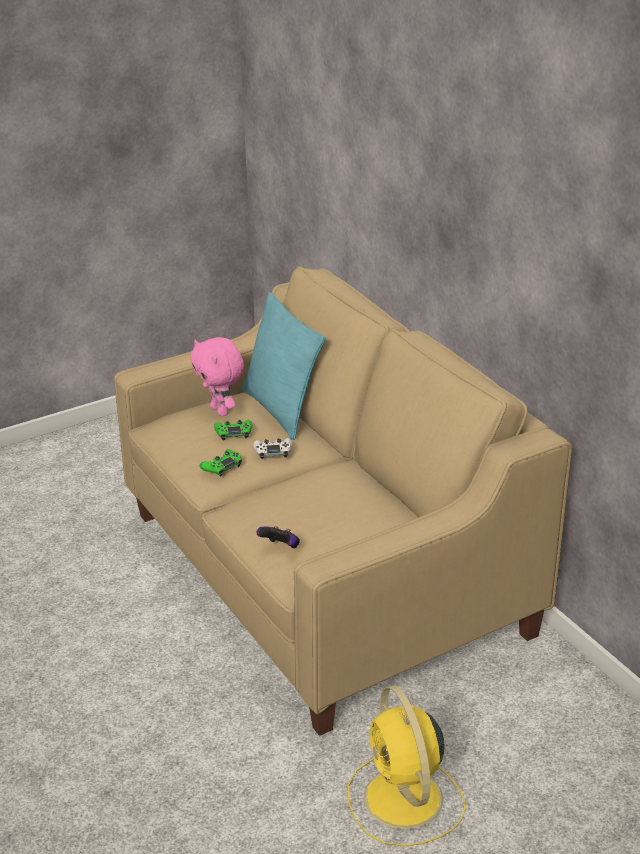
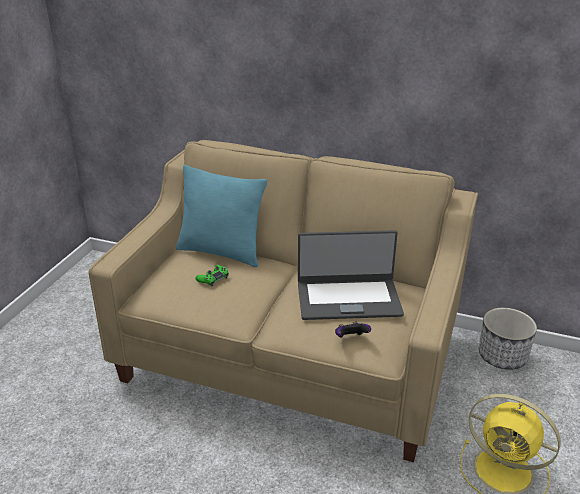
camera: 40 degrees left, 0 degrees up
pink plush toy [190,337,244,416] -> none
green game controller [200,449,242,476] -> none
white game controller [253,438,292,459] -> none
none -> laptop [298,230,404,320]
none -> planter [479,308,537,370]

